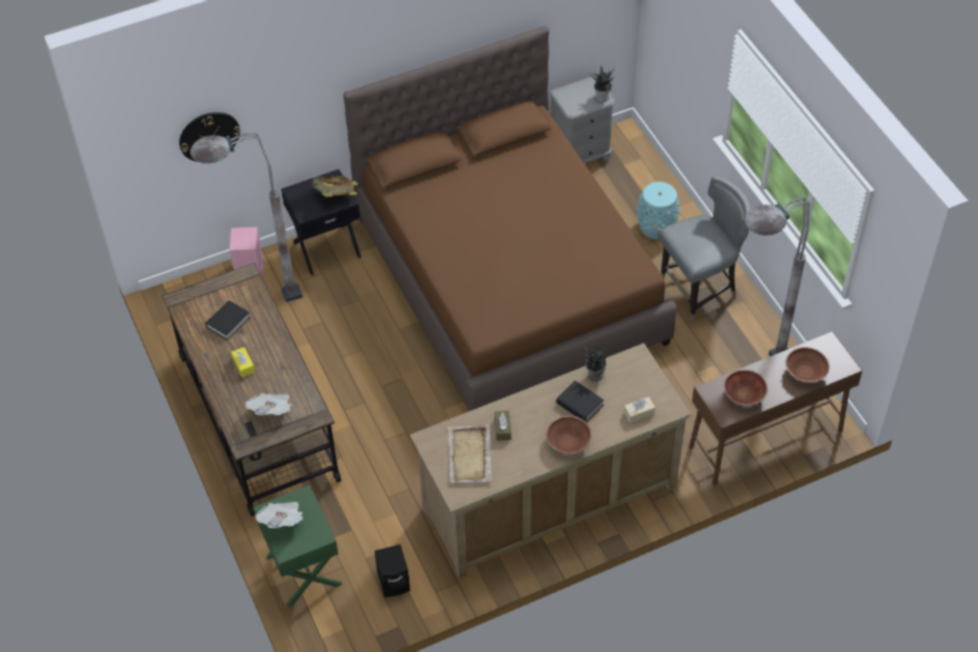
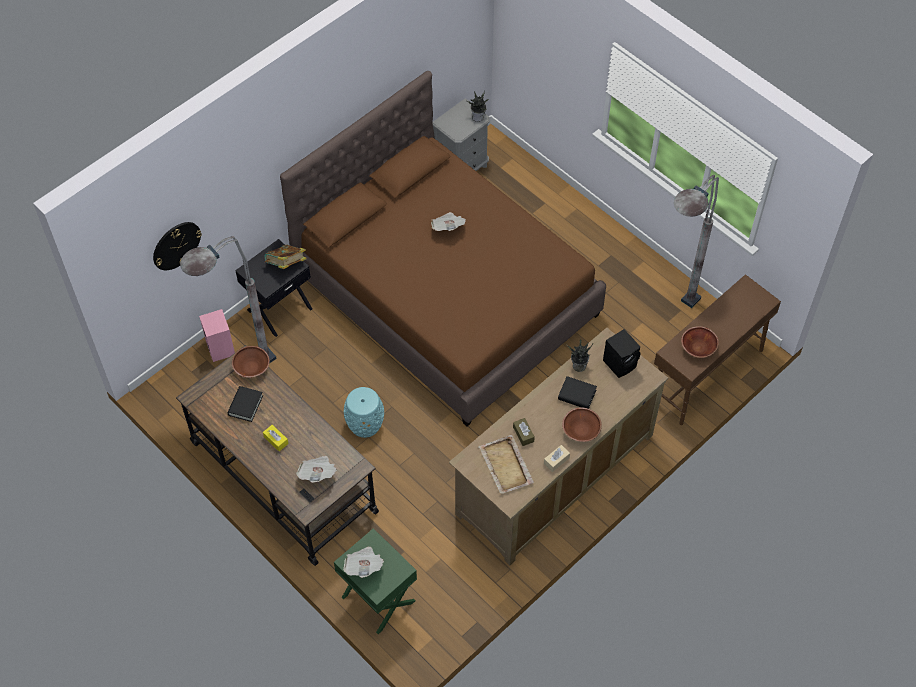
camera: 20 degrees left, 5 degrees up
black speaker [375,544,410,597] -> black speaker moved to [603,329,641,378]
beige tissue box [624,397,655,423] -> beige tissue box moved to [544,445,570,472]
turquoise stool [637,182,680,239] -> turquoise stool moved to [344,387,384,438]
grey chair [658,175,751,321] -> none
brown bowl [786,347,830,382] -> brown bowl moved to [232,346,270,378]
none -> newspaper [431,212,466,231]

